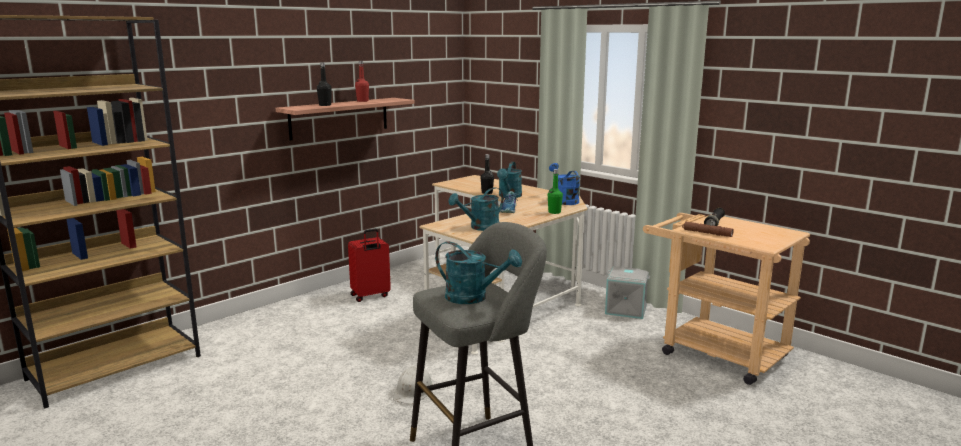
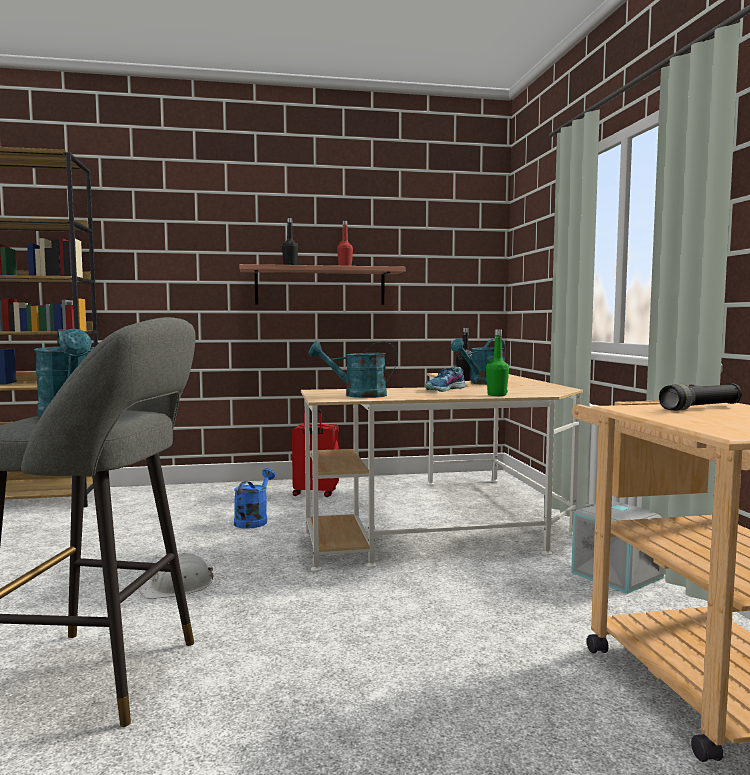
camera: 35 degrees right, 10 degrees down
blue watering can [549,163,580,205] -> blue watering can moved to [234,468,275,529]
brown flashlight [682,222,734,237] -> none

